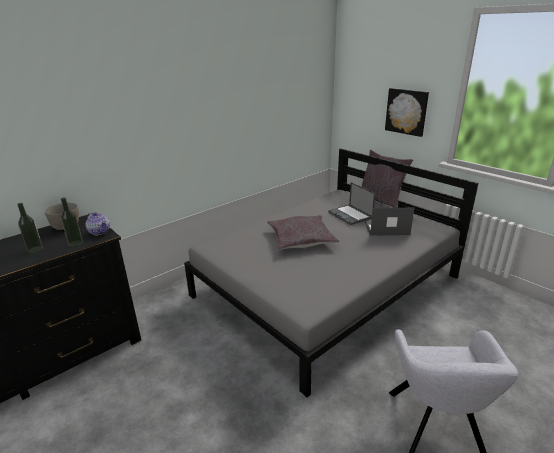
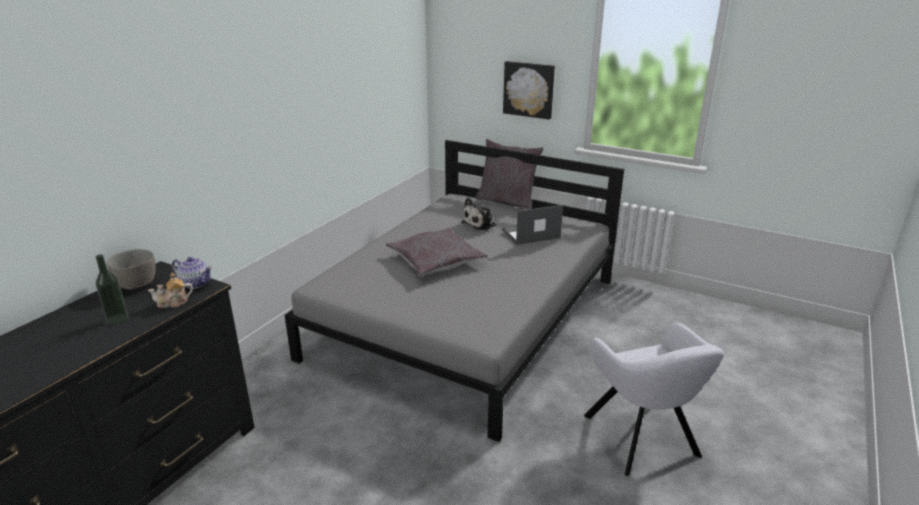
camera: 20 degrees left, 0 degrees up
bottle [61,198,83,247] -> teapot [148,273,193,308]
laptop [328,182,376,225] -> plush toy [461,198,497,231]

